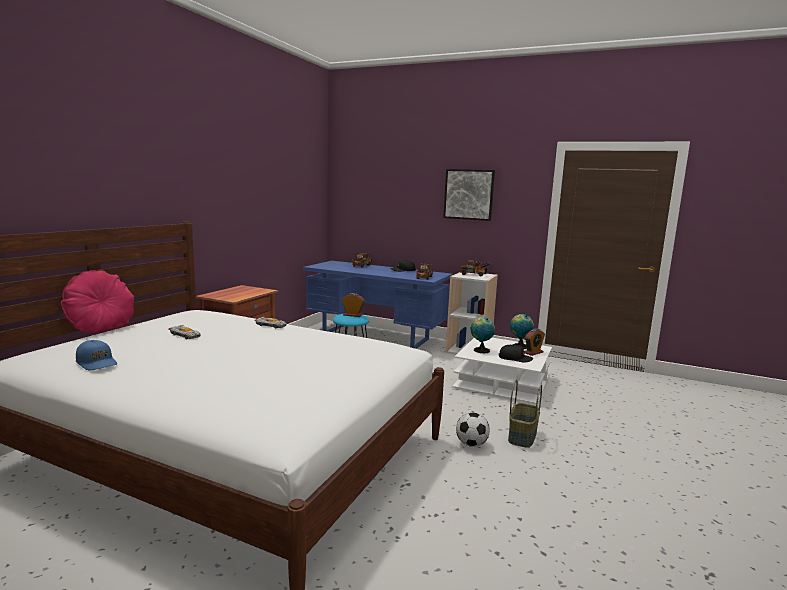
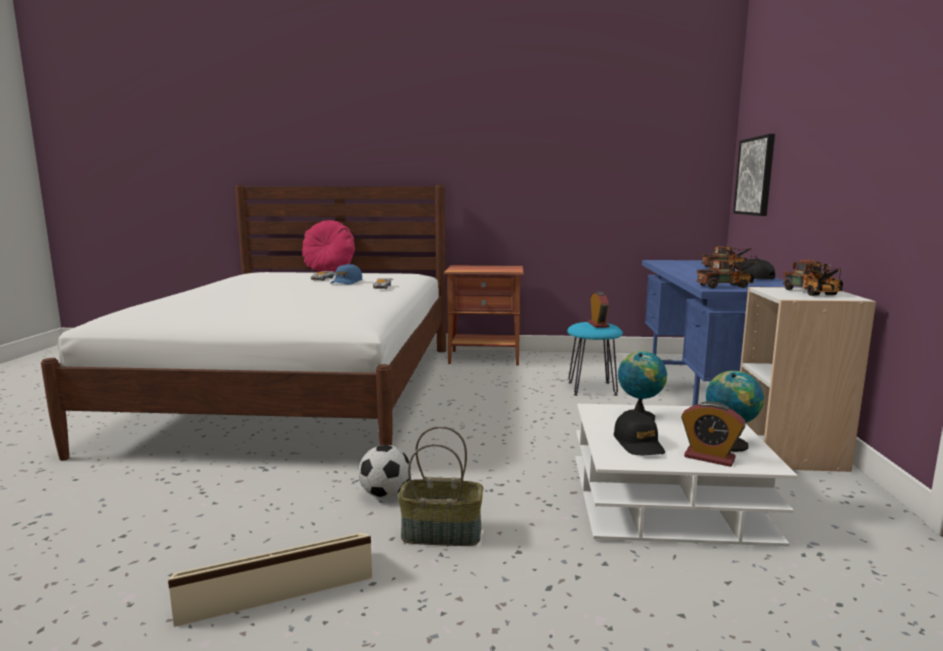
camera: 70 degrees right, 0 degrees up
blue cap [76,340,117,370] -> blue cap moved to [330,264,363,285]
picture [443,169,495,221] -> picture moved to [733,134,775,216]
none -> beige storage box [168,533,372,627]

